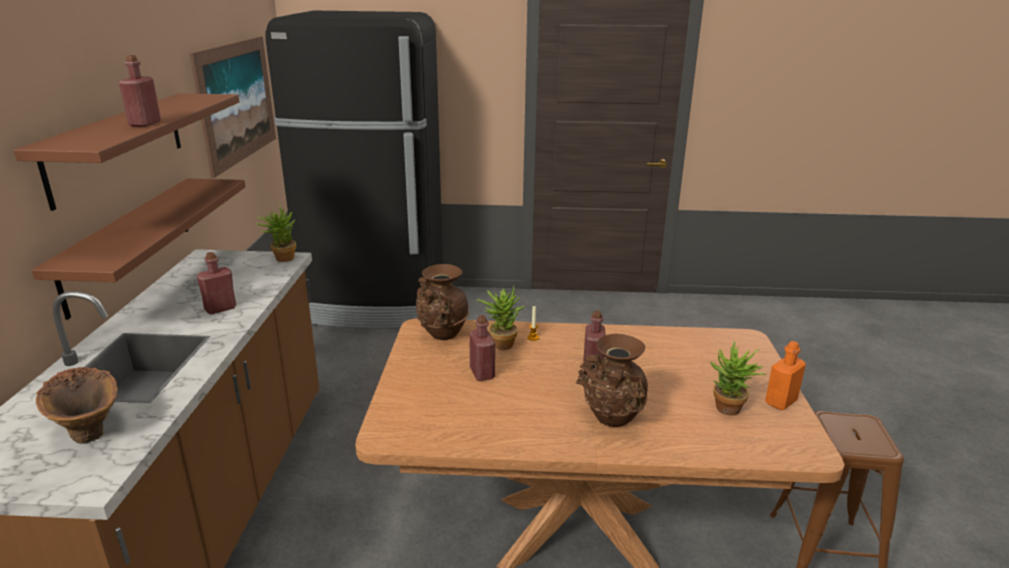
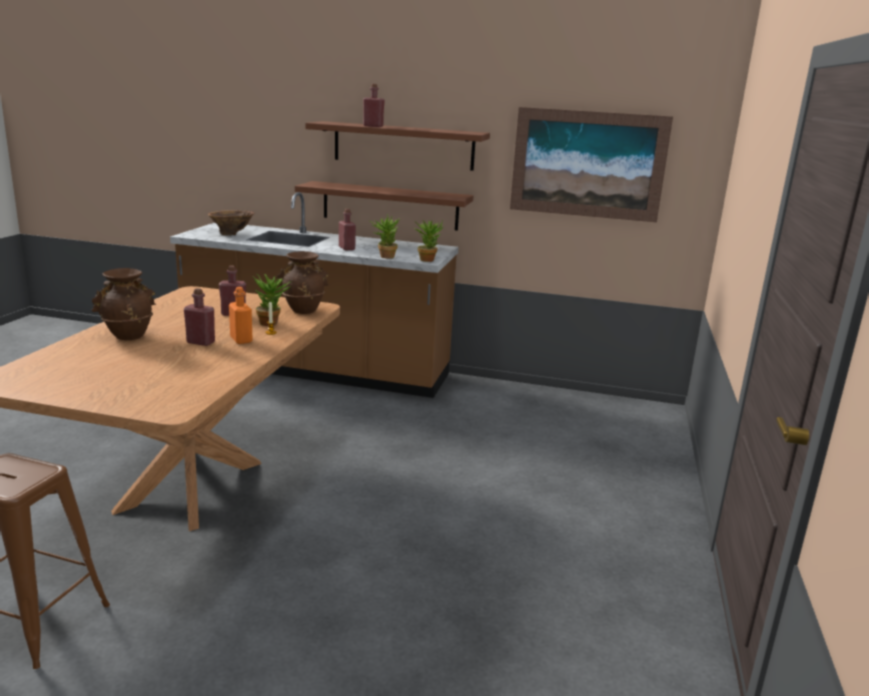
camera: 100 degrees right, 5 degrees down
black fridge [265,11,443,329] -> none
potted plant [709,341,766,416] -> potted plant moved to [370,214,400,259]
orange bottle [765,341,806,410] -> orange bottle moved to [229,287,253,344]

